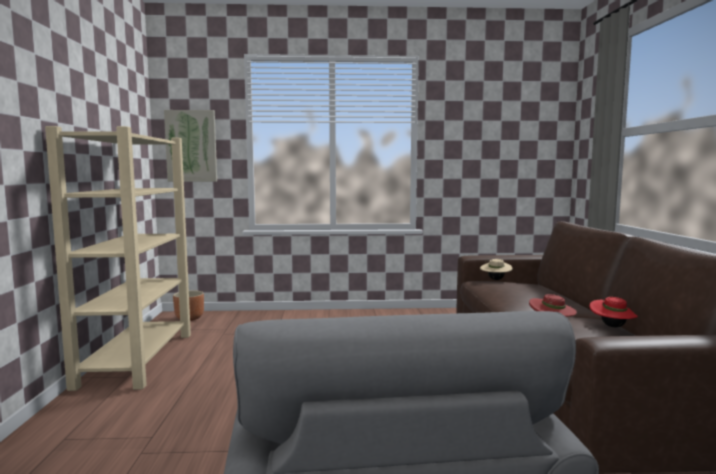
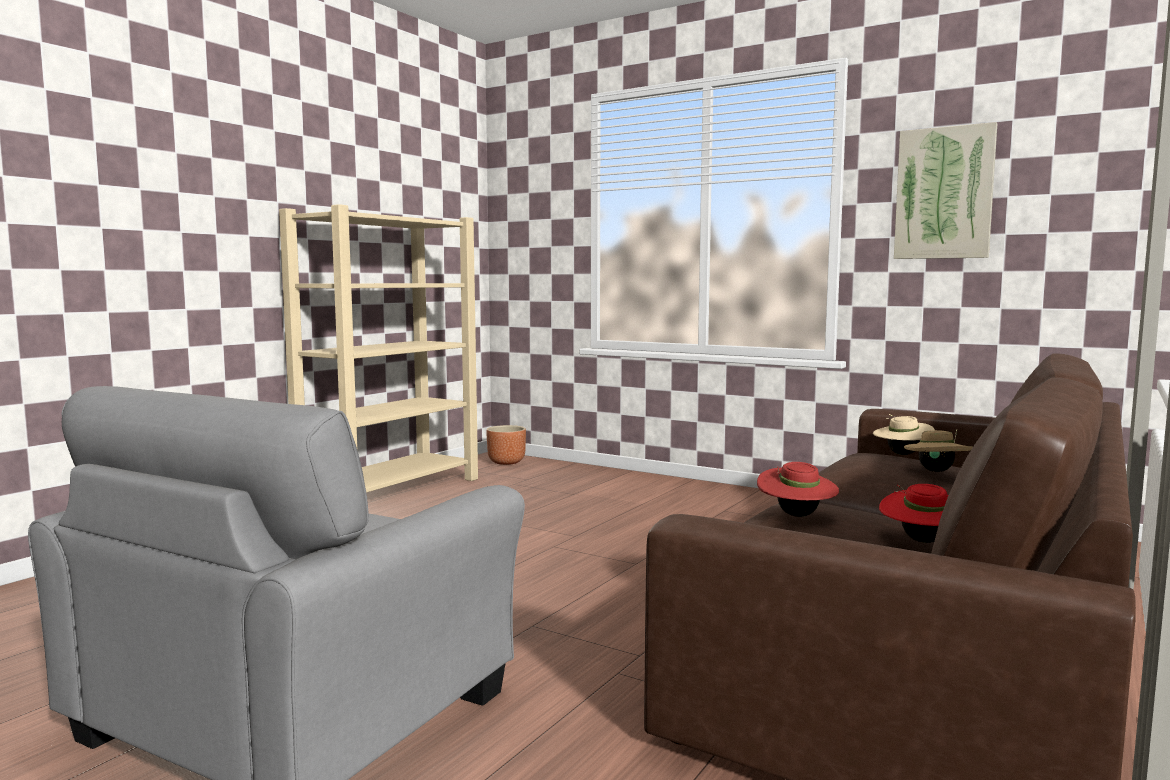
camera: 35 degrees right, 0 degrees up
picture [164,110,217,182] -> picture moved to [894,122,998,259]
none -> beige hat [904,429,973,472]

